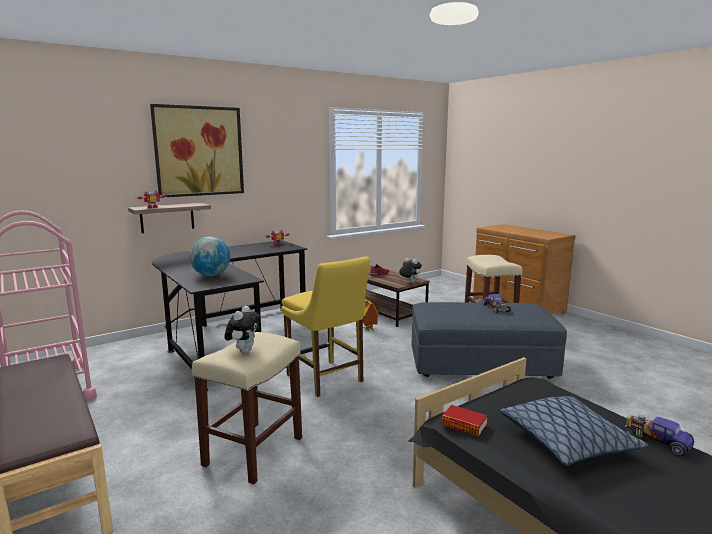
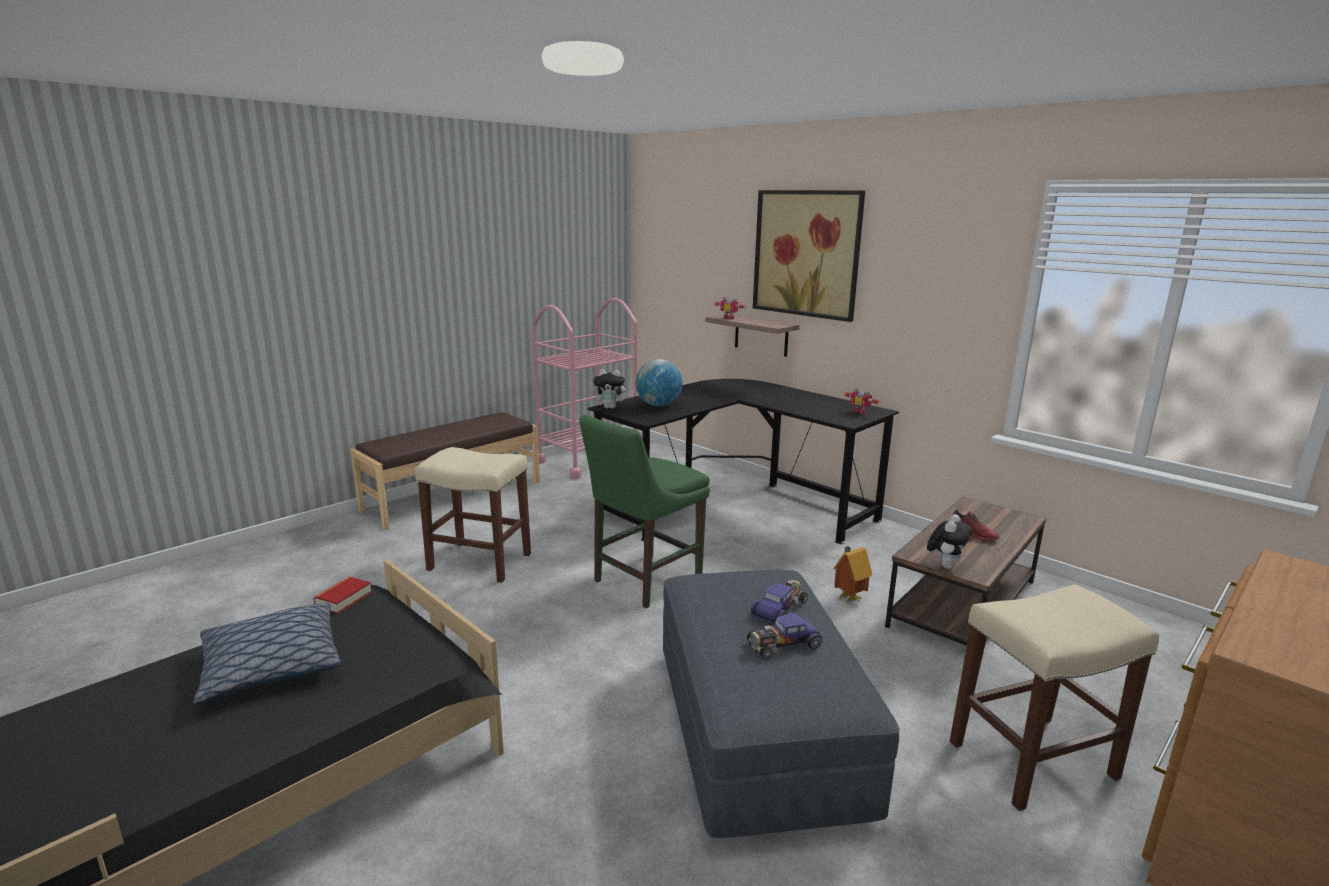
camera: 80 degrees right, 5 degrees up
plush toy [224,306,261,353] -> plush toy moved to [593,369,630,409]
yellow chair [281,257,370,397] -> green chair [579,415,710,609]
toy car [623,415,694,456] -> toy car moved to [751,580,808,623]

